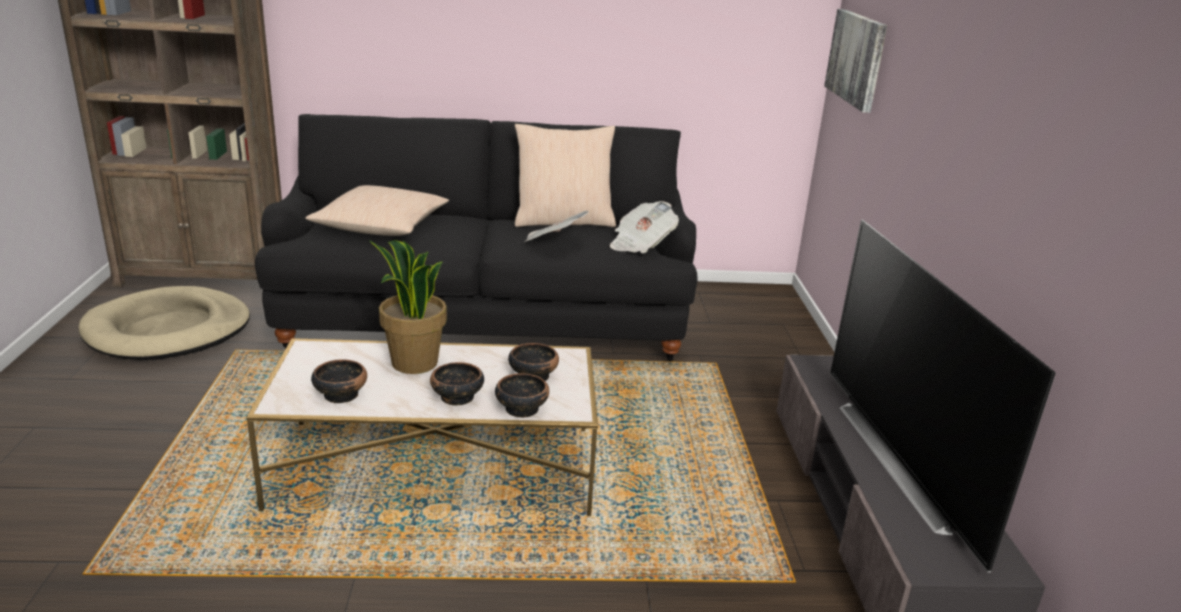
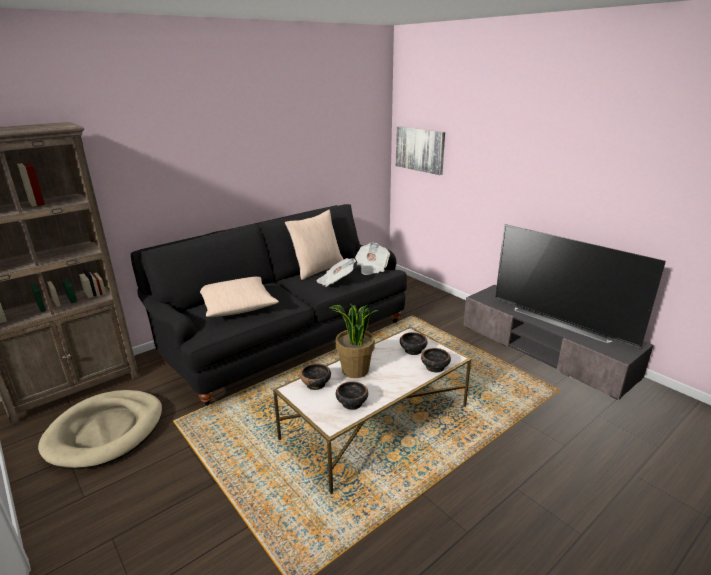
camera: 35 degrees left, 0 degrees up
bowl [430,362,484,406] -> bowl moved to [300,364,331,390]

